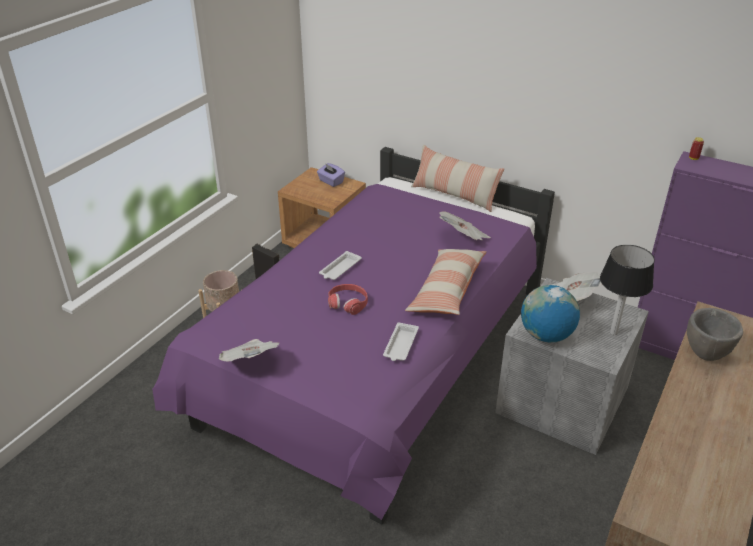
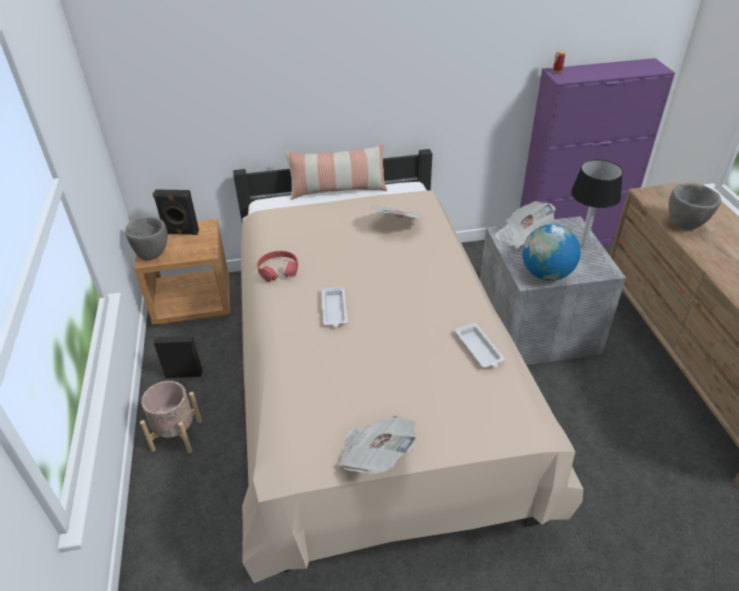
camera: 40 degrees left, 5 degrees up
purple bed [152,147,555,525] -> beige bed [233,149,583,583]
purple tissue box [317,163,345,187] -> black speaker [153,190,199,235]
red headphones [328,284,368,315] -> red headphones moved to [257,251,298,282]
pillow [405,249,487,315] -> none
none -> grey bowl [125,217,168,260]

